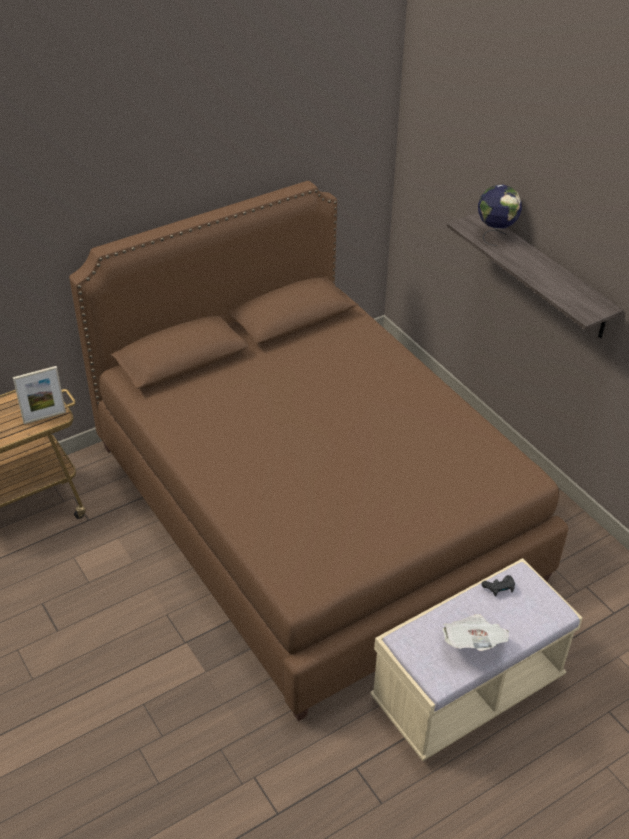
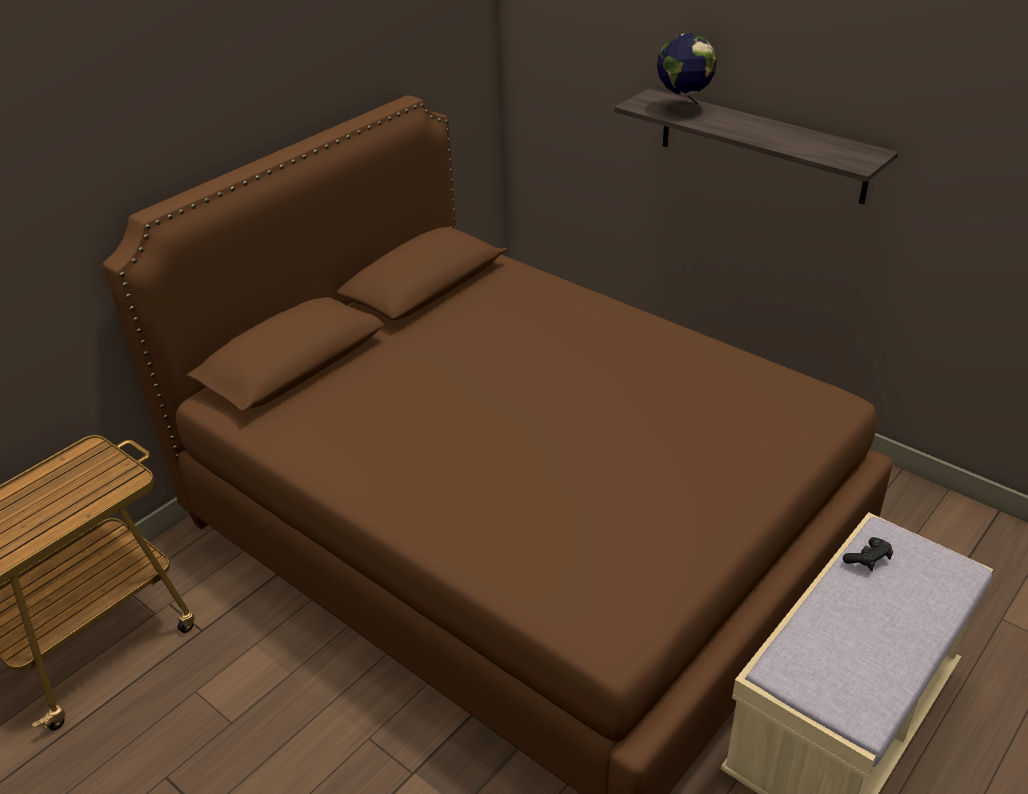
camera: 15 degrees left, 5 degrees down
picture frame [13,366,66,424] -> none
newspaper [443,614,509,651] -> none

